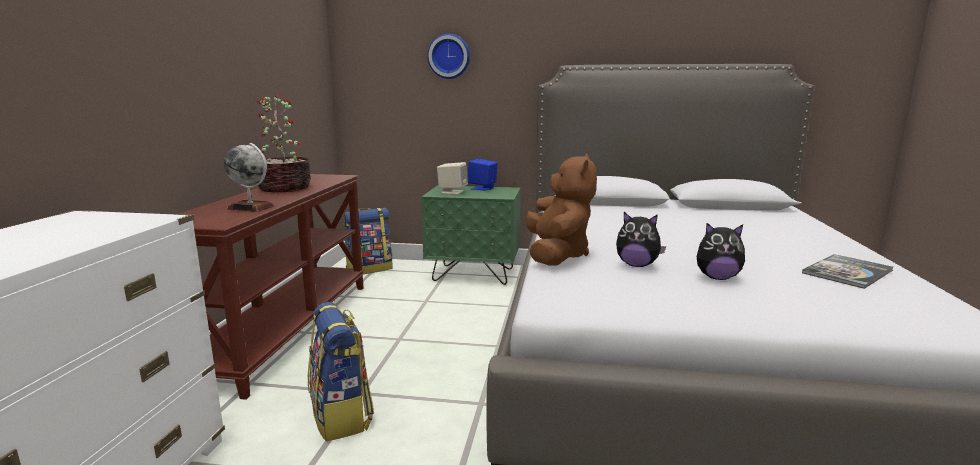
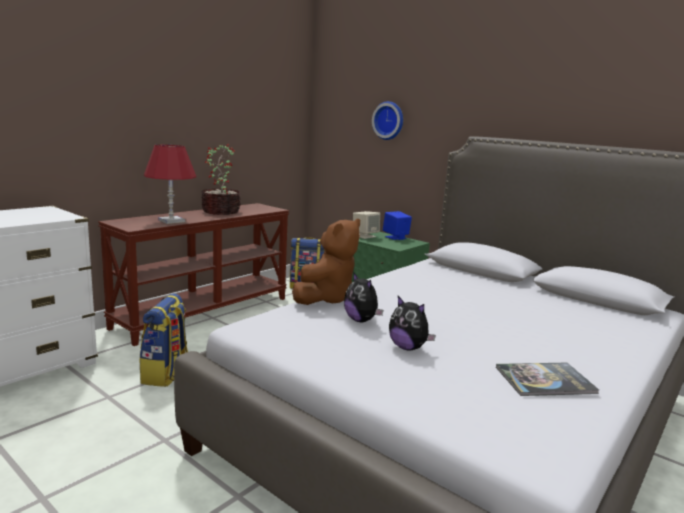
camera: 30 degrees right, 0 degrees up
globe [224,143,274,212] -> red table lamp [144,145,196,224]

